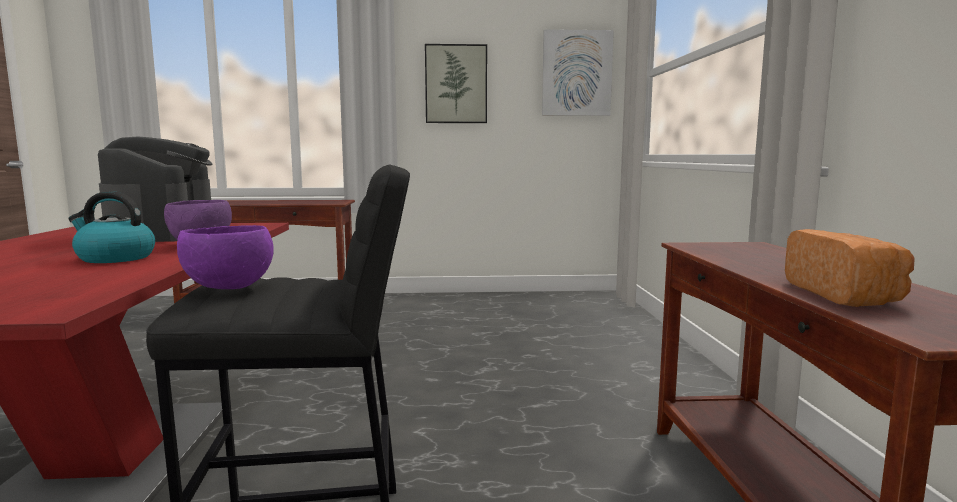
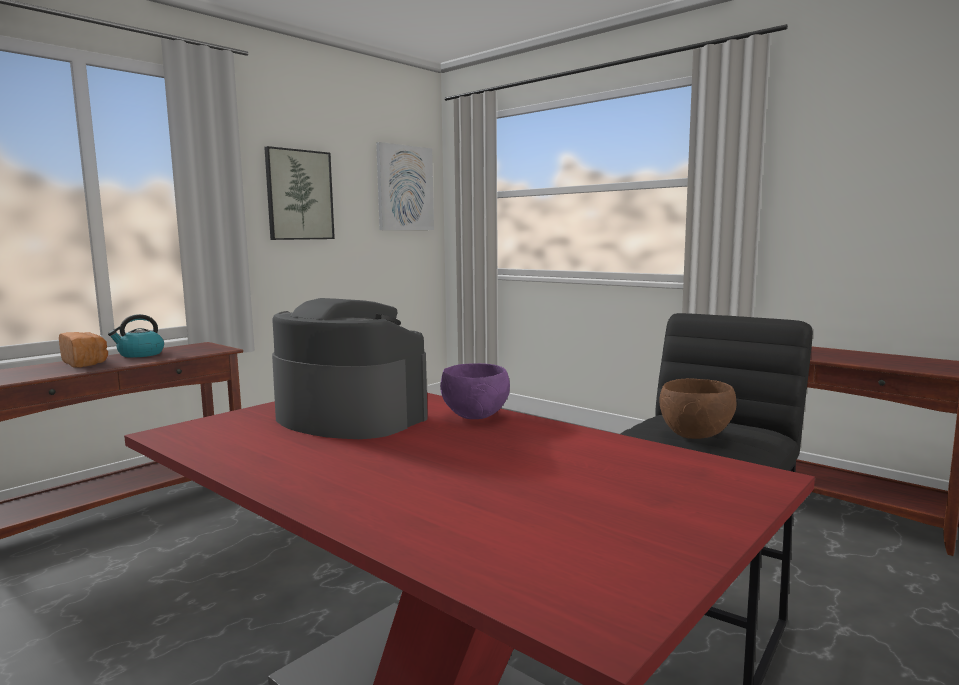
camera: 45 degrees left, 0 degrees up
kettle [68,191,155,263] -> kettle moved to [108,314,164,358]
purple bowl [177,225,274,289] -> brown bowl [659,378,736,439]
bread [785,229,915,307] -> bread moved to [59,332,108,368]

